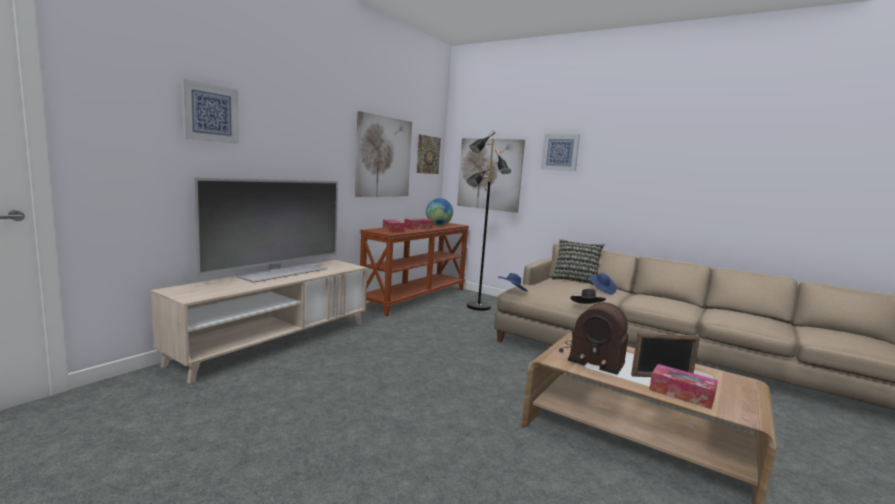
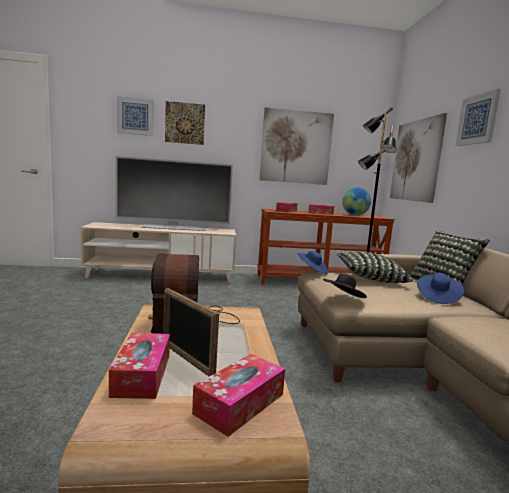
camera: 50 degrees right, 0 degrees up
picture [417,134,441,174] -> picture moved to [165,101,205,145]
none -> tissue box [192,354,285,437]
none -> pillow [337,252,413,283]

